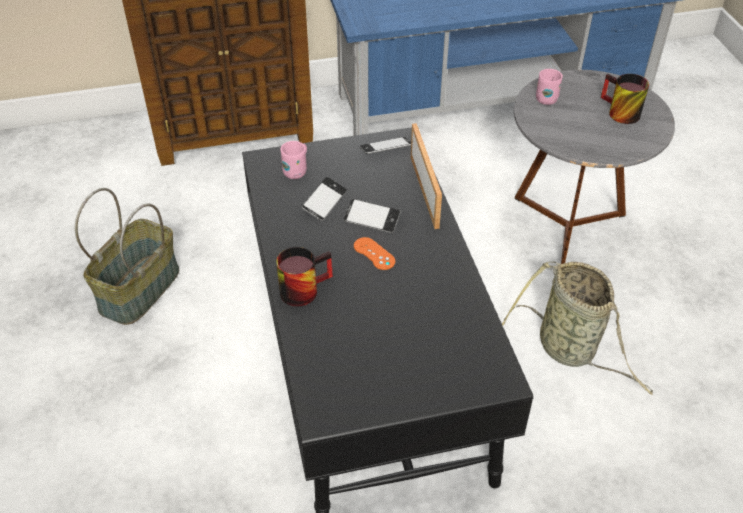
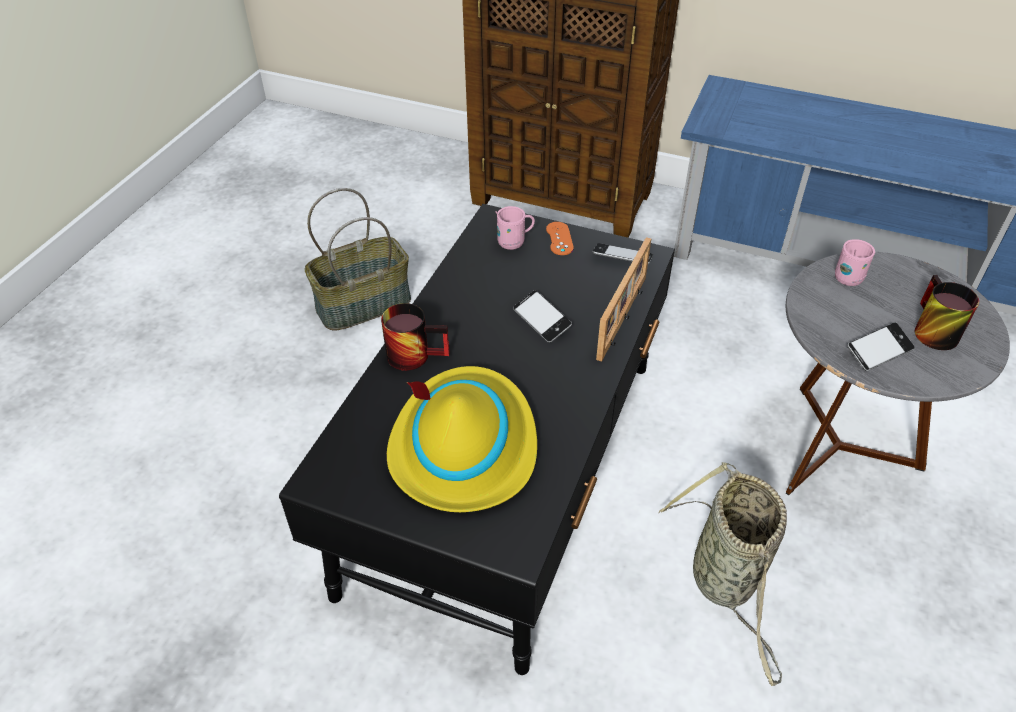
camera: 35 degrees right, 0 degrees up
phone [301,177,347,221] -> phone moved to [847,322,915,371]
orange game controller [354,237,396,270] -> orange game controller moved to [546,222,574,255]
none -> yellow hat [387,366,537,512]

